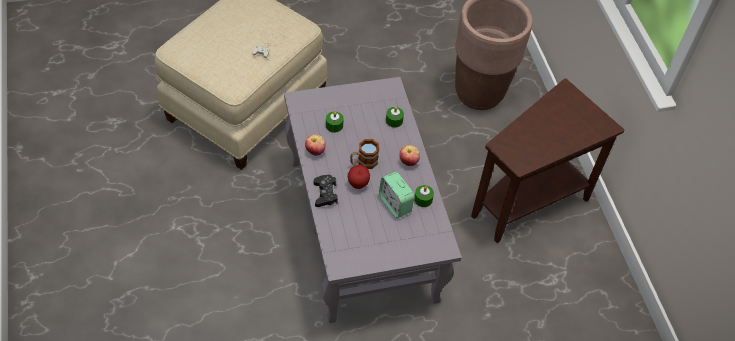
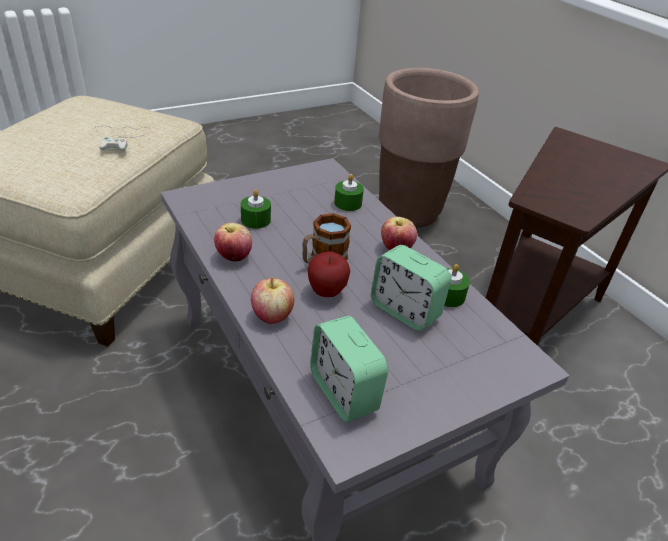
camera: 15 degrees left, 15 degrees down
black game controller [314,175,338,207] -> apple [251,277,294,324]
none -> alarm clock [310,316,388,422]

